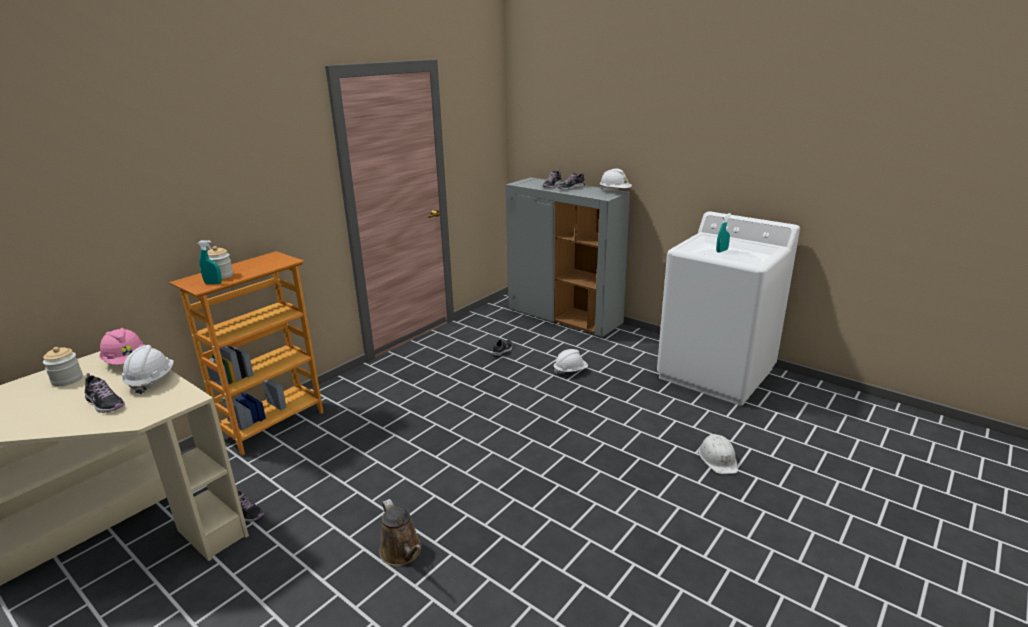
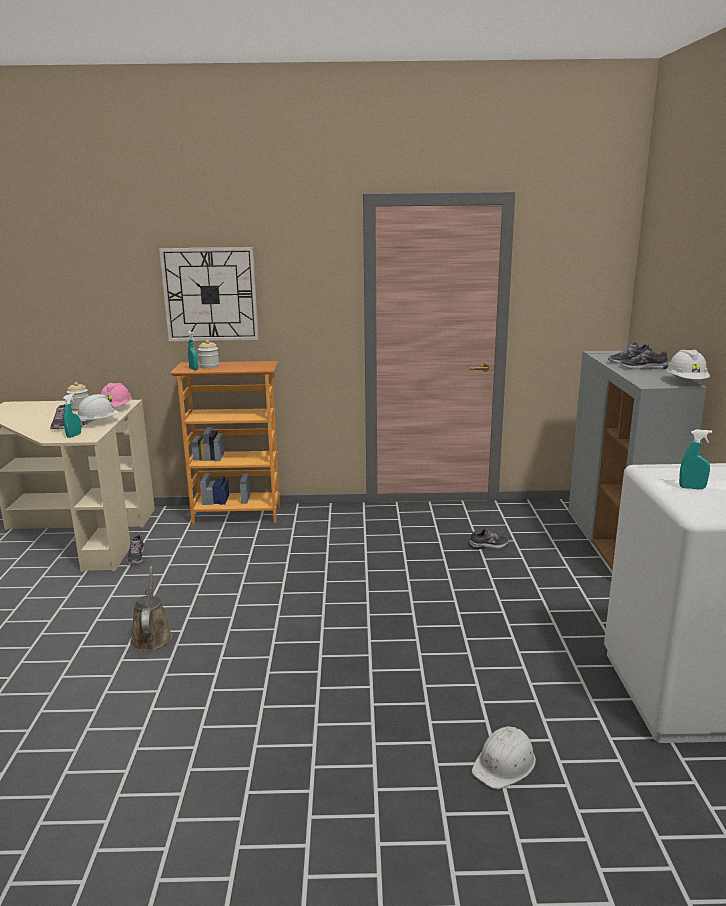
camera: 50 degrees right, 5 degrees down
brown watering can [379,499,421,566] -> brown watering can turned 150 degrees clockwise [130,566,173,651]
white hard hat [554,349,588,374] -> none
none -> turquoise spray bottle [63,393,81,438]
none -> wall clock [159,247,259,341]

